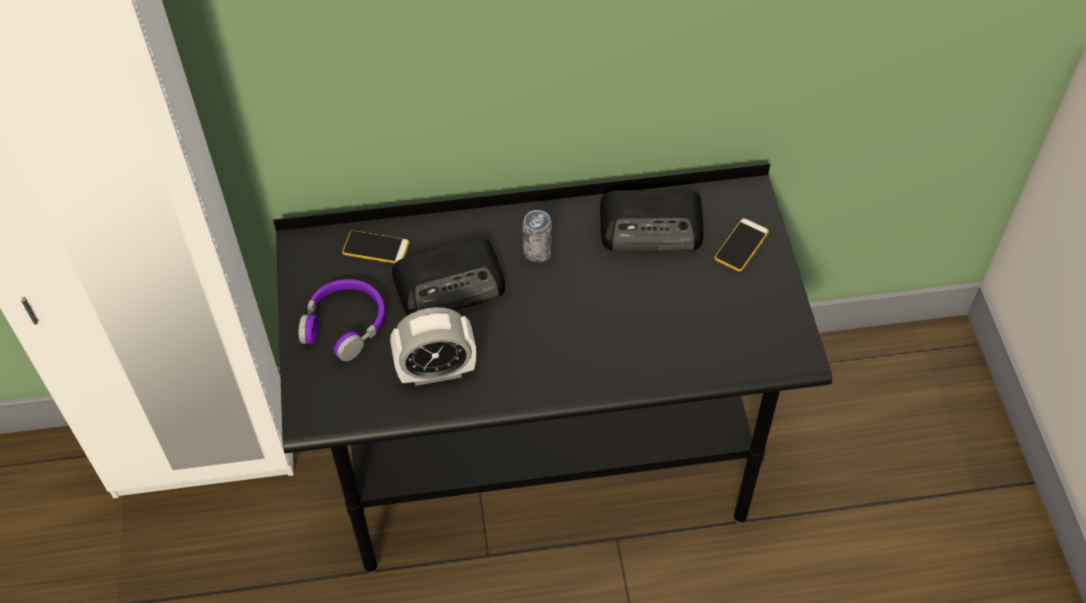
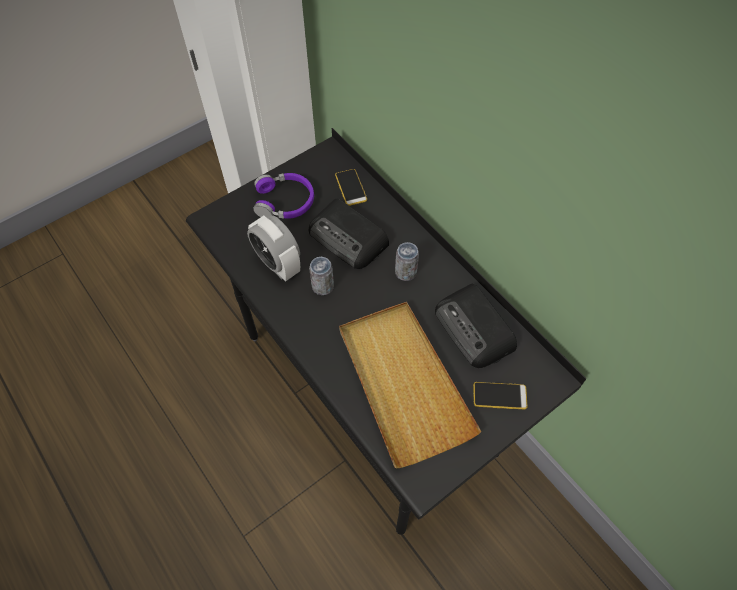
camera: 60 degrees right, 5 degrees up
none -> can [309,257,334,295]
none -> beige tray [339,302,481,468]

